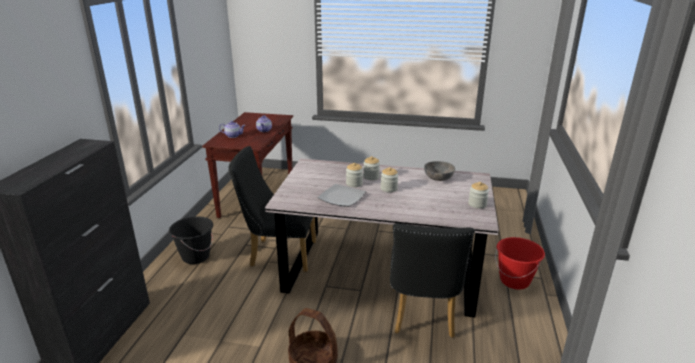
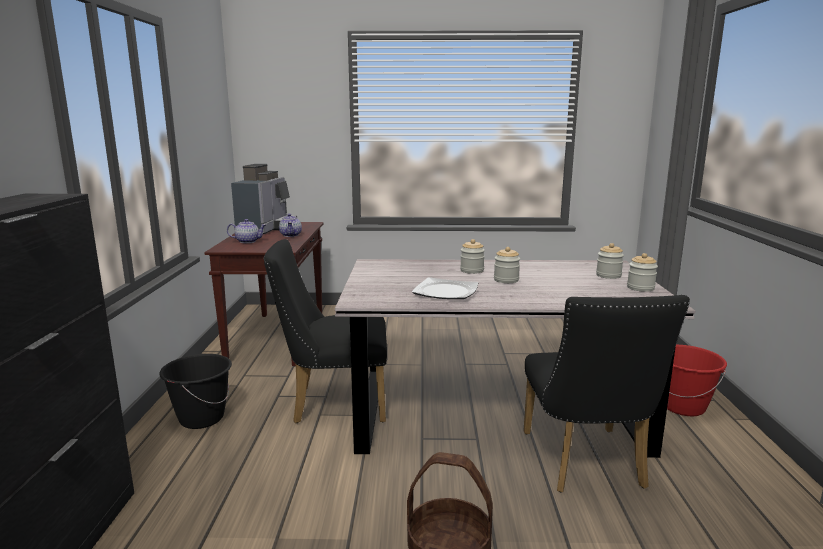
camera: 10 degrees left, 10 degrees down
jar [346,163,363,187] -> jar moved to [596,243,624,279]
grey bowl [424,161,455,181] -> none
none -> coffee machine [231,164,297,234]

